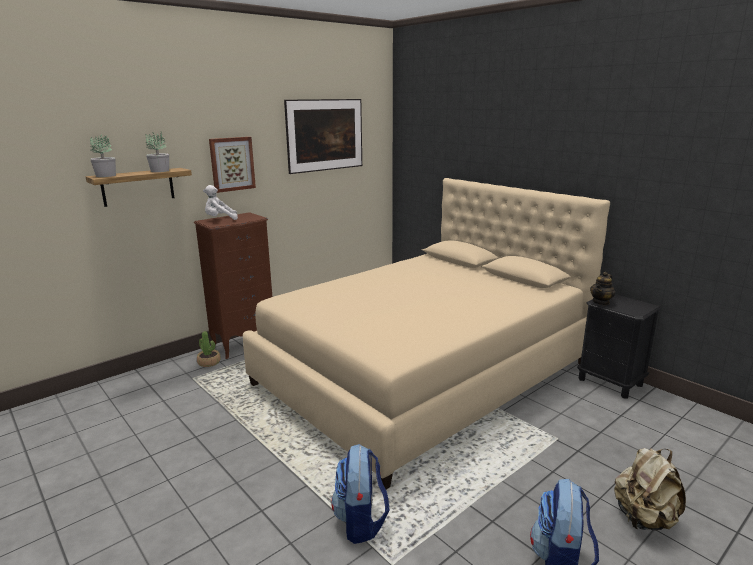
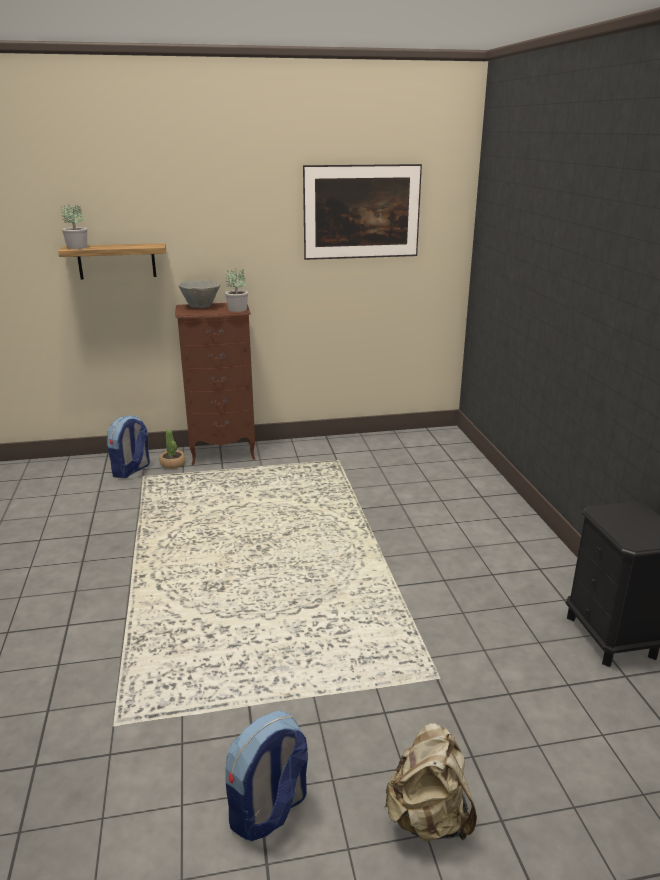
camera: 30 degrees right, 5 degrees up
potted plant [145,132,169,172] -> potted plant moved to [225,268,248,312]
white plush toy [203,185,238,220] -> grey bowl [179,280,220,308]
picture [209,137,256,193] -> none
beige bed [243,178,610,489] -> none
backpack [331,444,390,544] -> backpack moved to [107,415,150,478]
teapot [590,272,615,305] -> none

